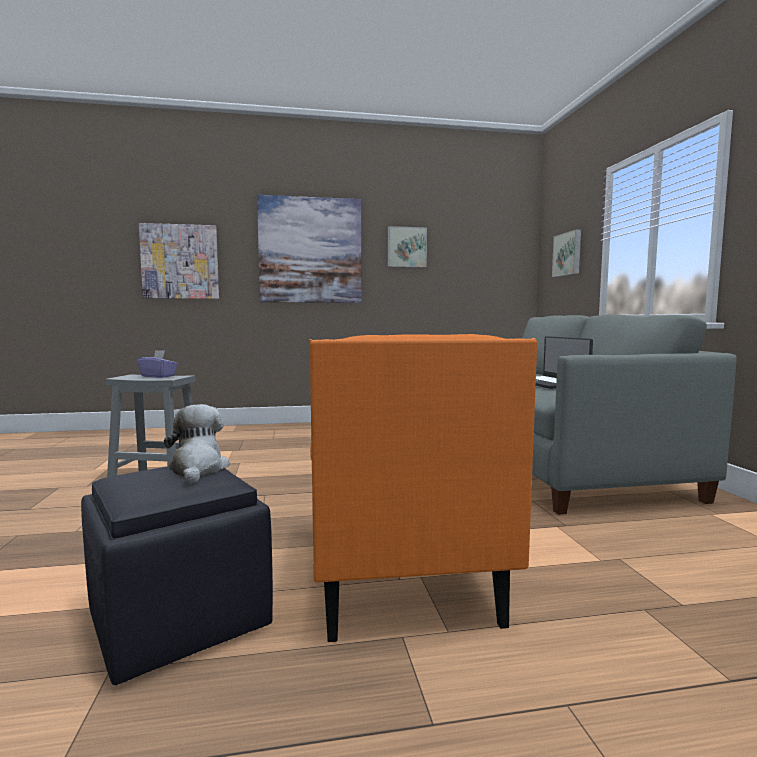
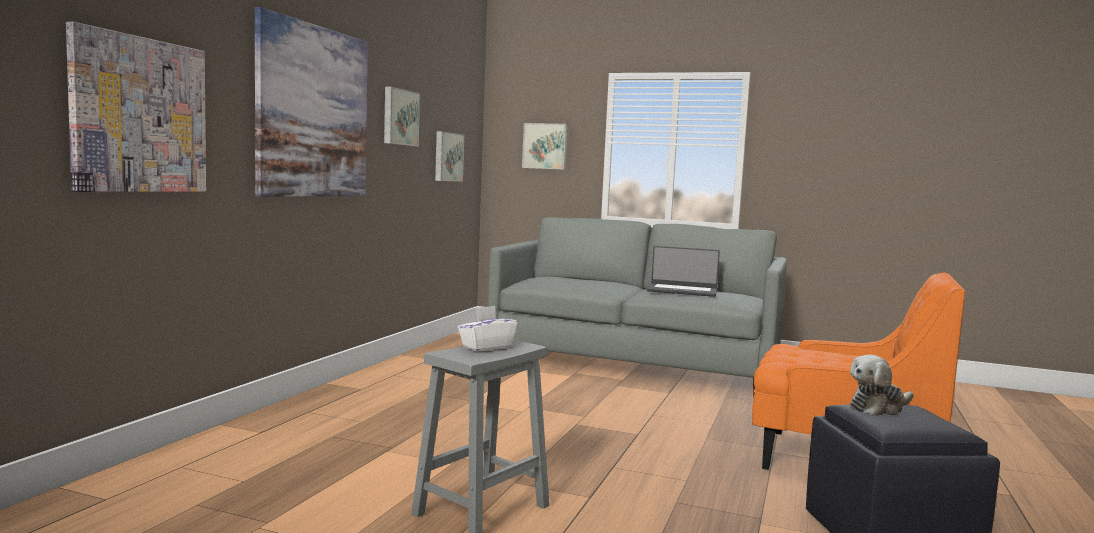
camera: 60 degrees left, 0 degrees up
purple tissue box [137,350,178,378] -> white tissue box [458,306,517,351]
plush toy [164,404,230,484] -> plush toy turned 45 degrees counterclockwise [850,355,914,416]
none -> picture [435,131,464,182]

